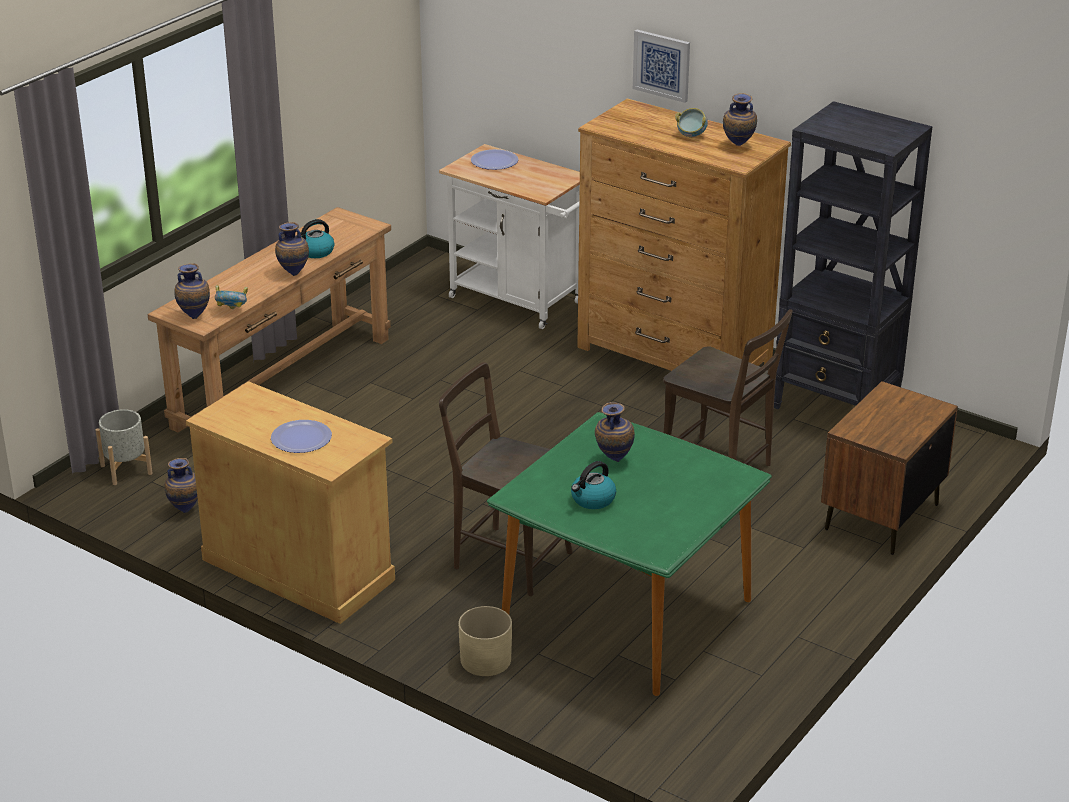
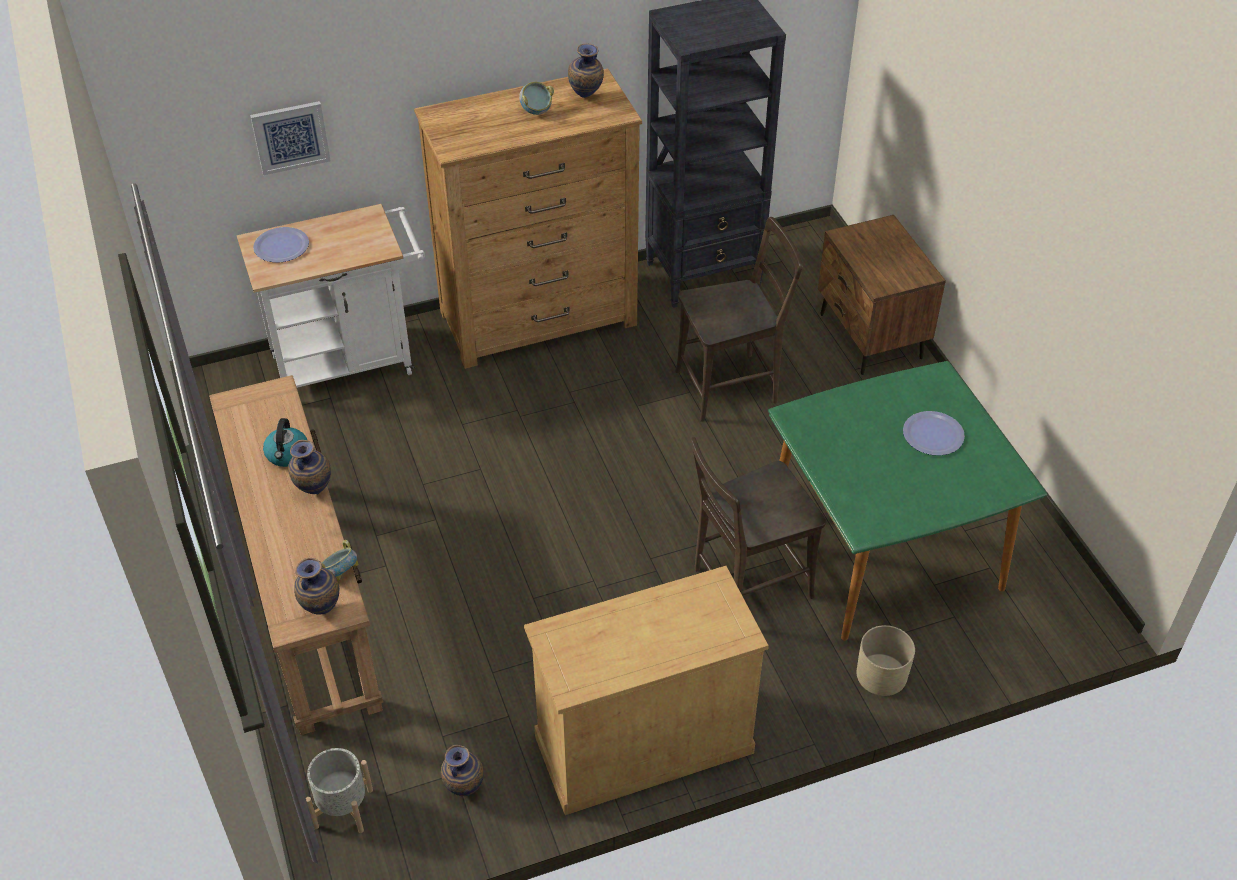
camera: 55 degrees left, 15 degrees up
plate [271,420,332,453] -> plate moved to [903,411,965,456]
kettle [571,461,616,509] -> none
vase [595,402,635,462] -> none
picture [633,30,690,103] -> picture moved to [250,101,331,175]

